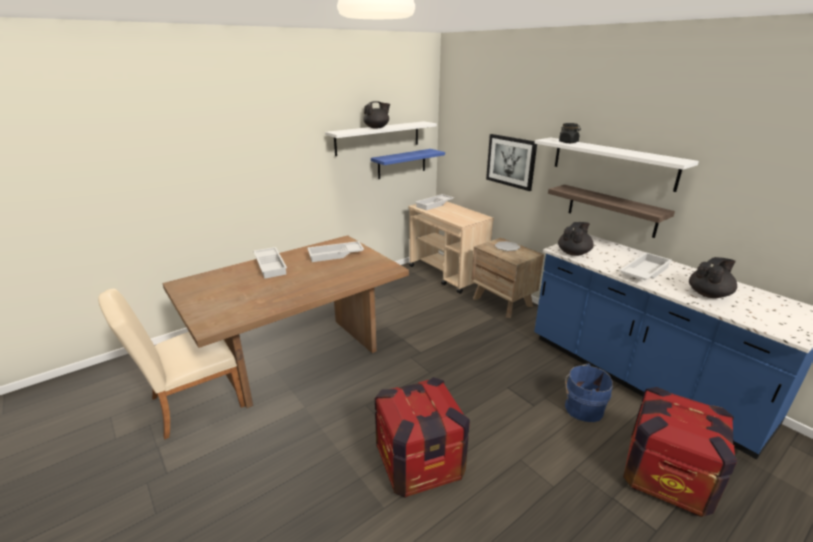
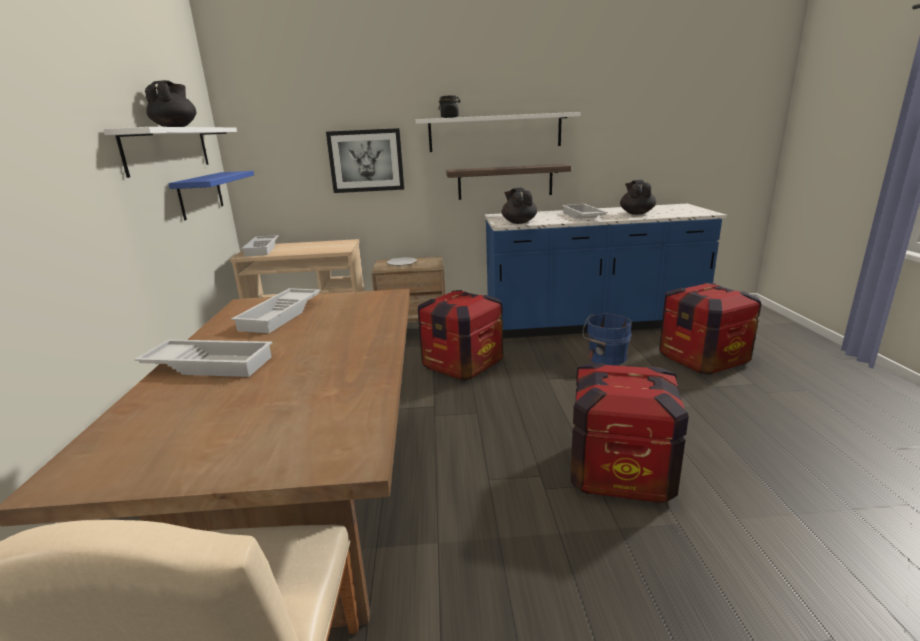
camera: 55 degrees left, 5 degrees down
none -> crate [418,290,503,380]

